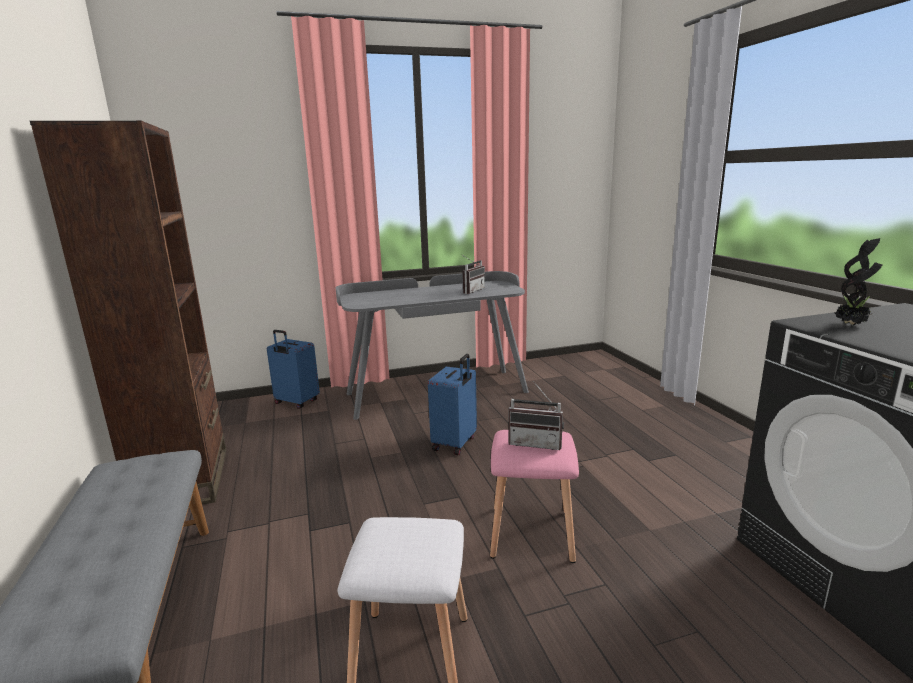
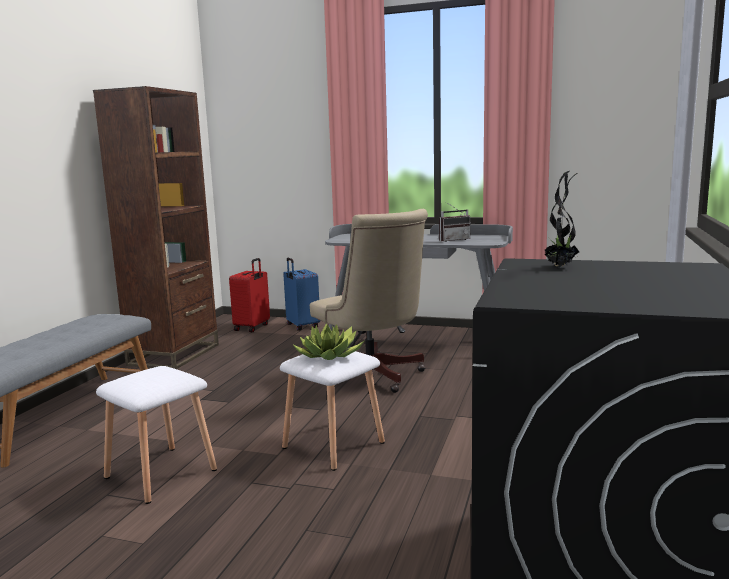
camera: 35 degrees right, 5 degrees down
blue suitcase [428,354,477,455] -> beige office chair [310,209,428,393]
pink stool [490,430,579,563] -> white stool [280,351,385,471]
radio [509,381,564,450] -> potted plant [293,324,364,360]
none -> red suitcase [229,258,270,332]

